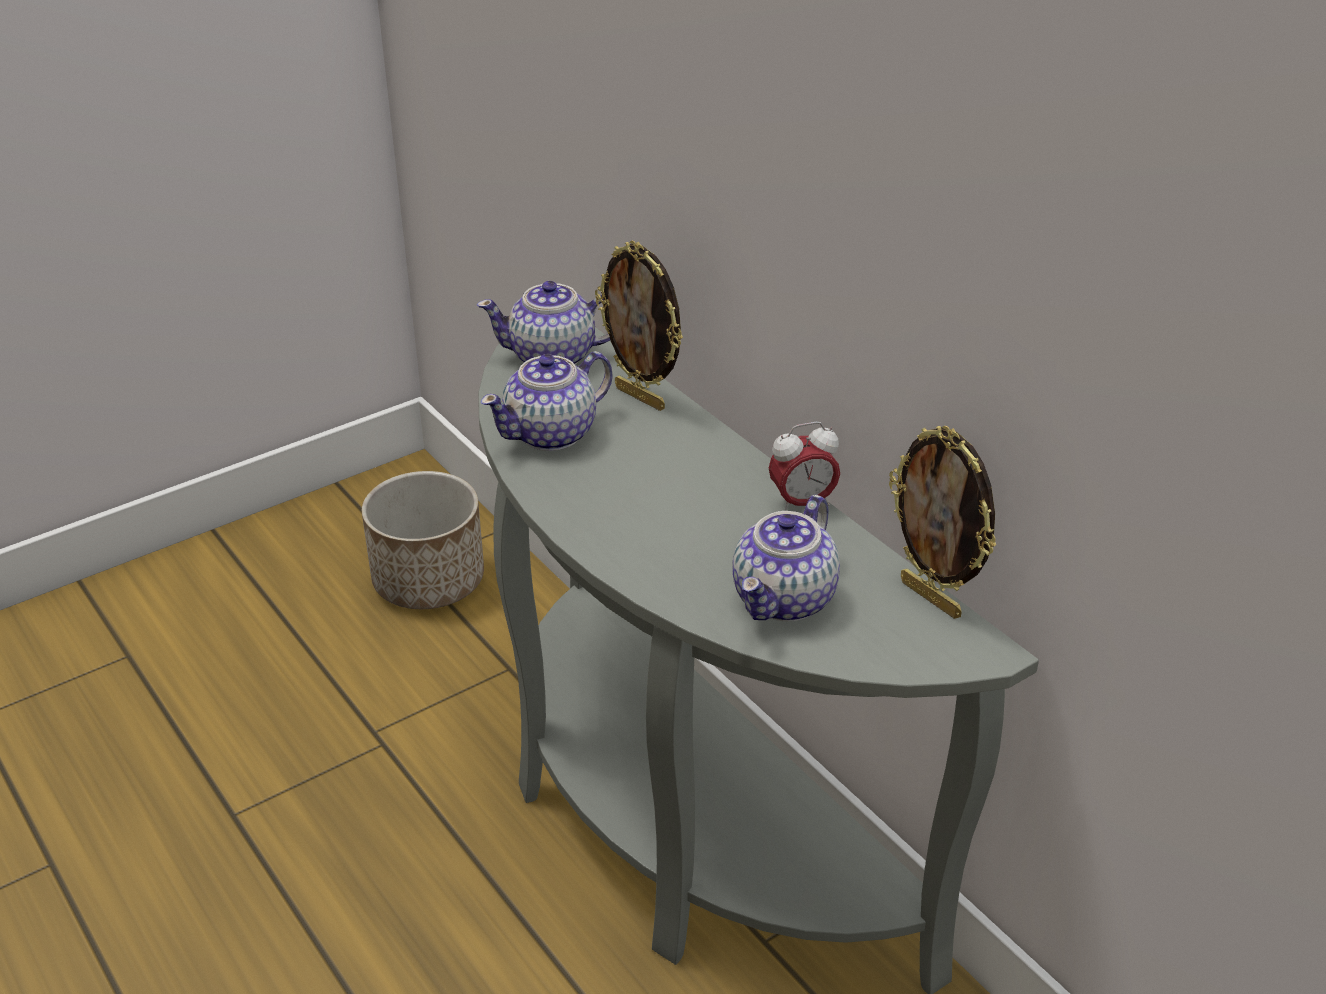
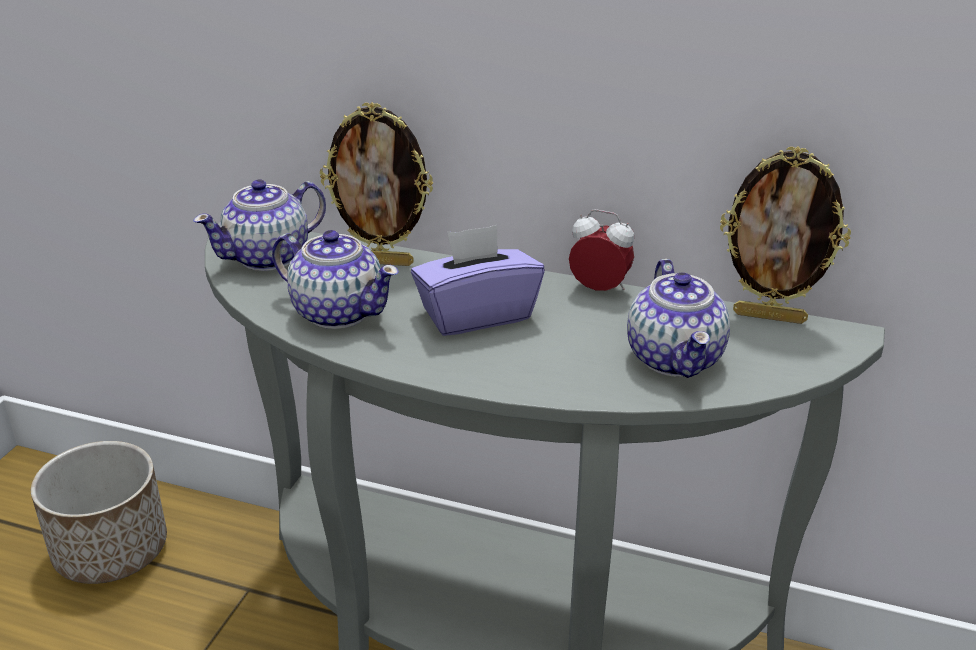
camera: 35 degrees left, 5 degrees down
teapot [481,351,613,451] -> teapot turned 75 degrees counterclockwise [272,230,399,329]
alarm clock [769,422,840,511] -> alarm clock turned 105 degrees counterclockwise [569,209,634,291]
none -> purple tissue box [411,225,545,336]

